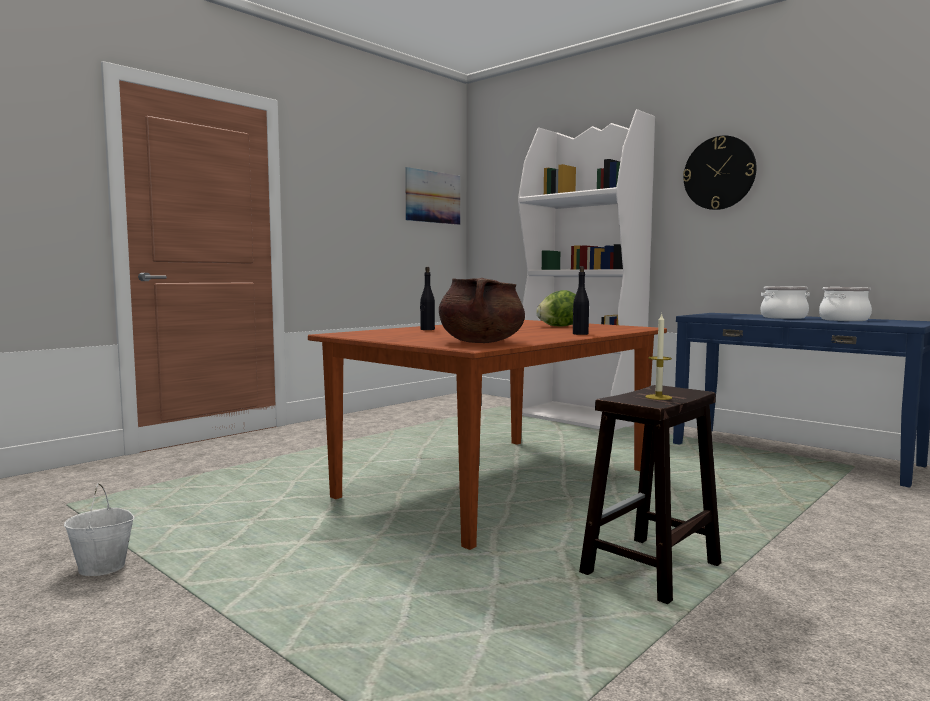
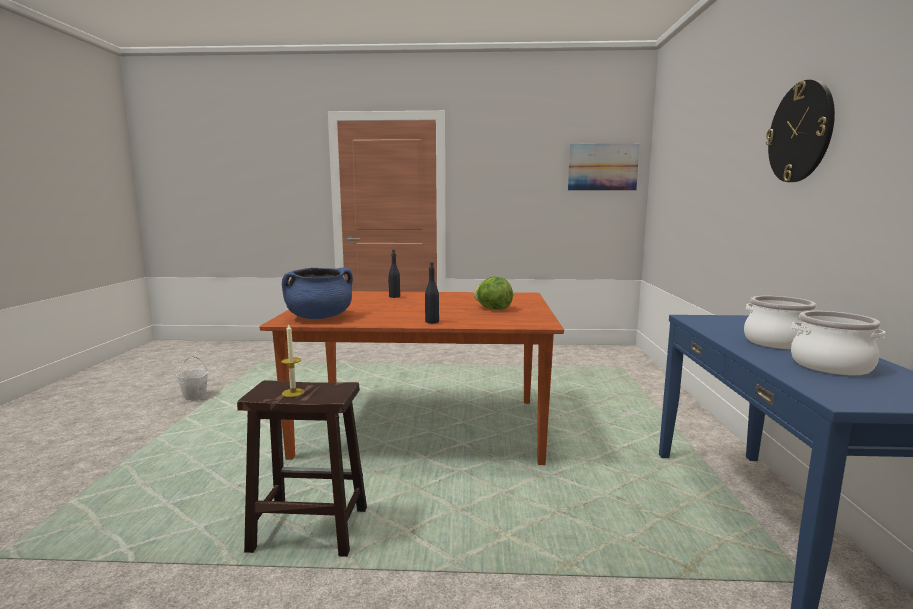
camera: 50 degrees right, 5 degrees up
brown cooking pot [439,278,525,343] -> blue cooking pot [282,267,353,319]
white bookcase [518,109,655,430] -> none

